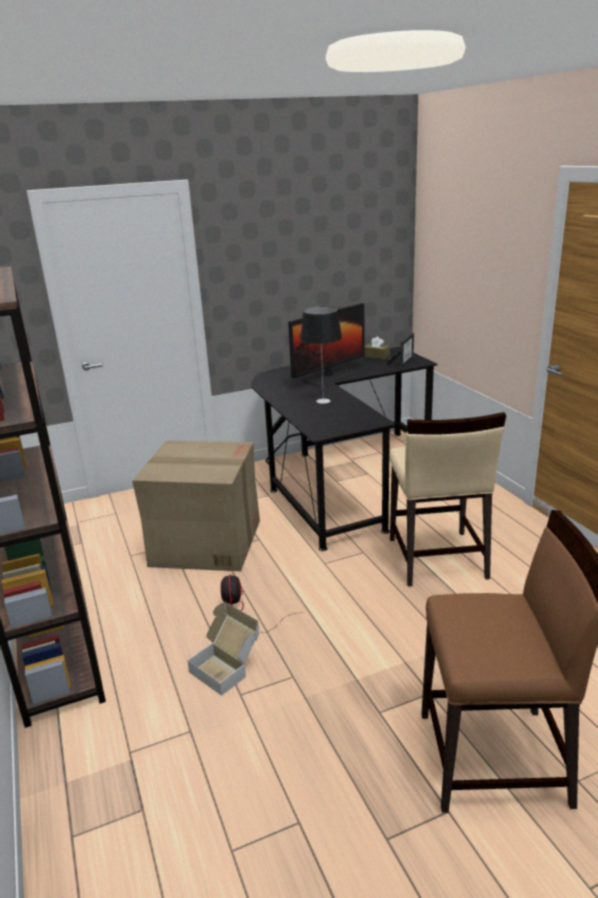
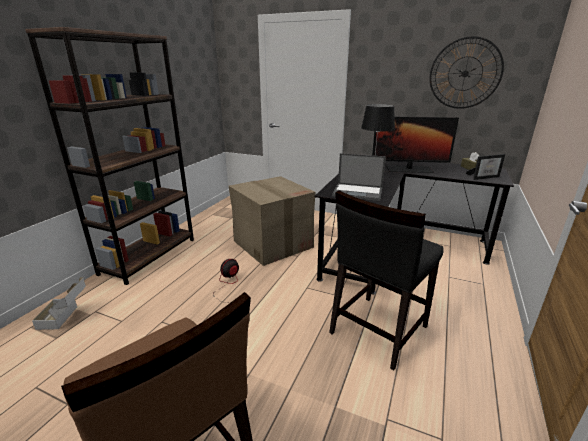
camera: 45 degrees right, 0 degrees up
cardboard box [187,602,259,696] -> cardboard box moved to [32,277,86,330]
beige chair [389,412,506,587] -> black chair [329,190,444,370]
none -> laptop [332,153,386,201]
none -> wall clock [430,36,504,109]

